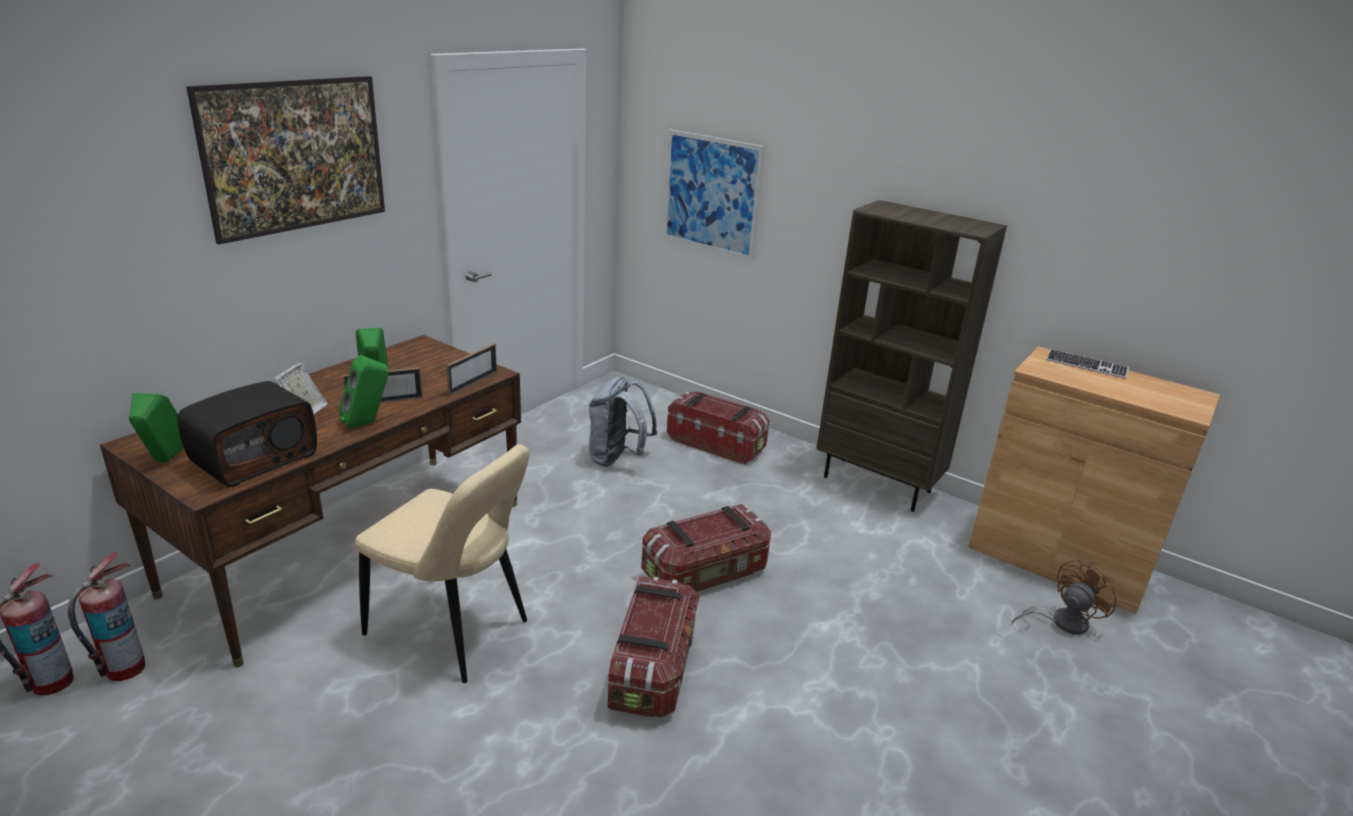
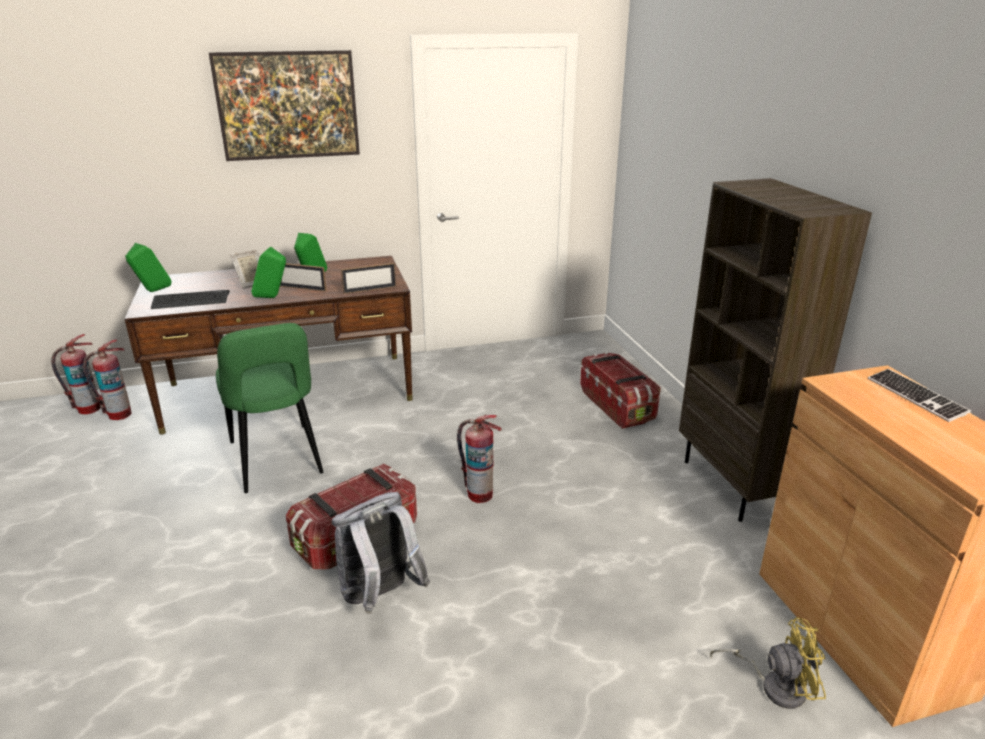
camera: 40 degrees right, 0 degrees up
radio [177,381,317,487] -> keyboard [151,290,230,309]
beige chair [355,444,530,683] -> green chair [216,323,324,493]
grey backpack [589,376,657,466] -> grey backpack moved to [332,492,430,614]
storage box [641,504,771,592] -> fire extinguisher [457,415,502,503]
picture [663,129,765,261] -> none
brown fan [1012,560,1116,635] -> yellow fan [710,617,826,709]

